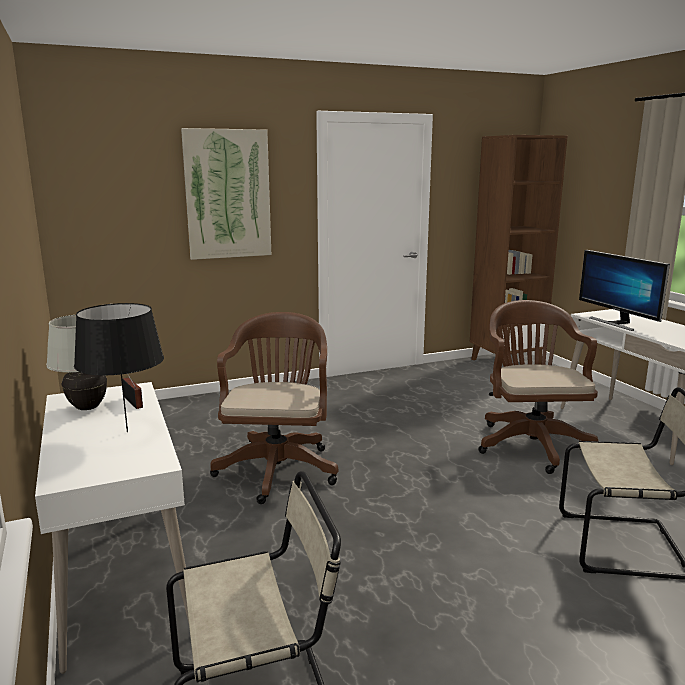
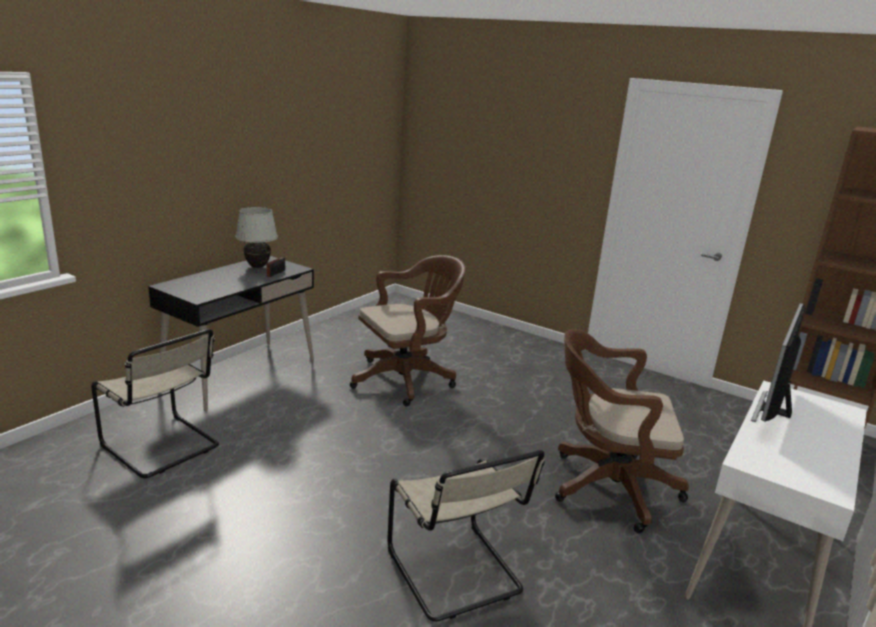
camera: 55 degrees right, 5 degrees up
white desk [35,382,189,674] -> black desk [148,256,314,411]
black table lamp [74,303,164,432] -> none
picture [181,128,271,260] -> none
brown office chair [478,300,598,474] -> brown office chair turned 135 degrees counterclockwise [555,329,689,533]

